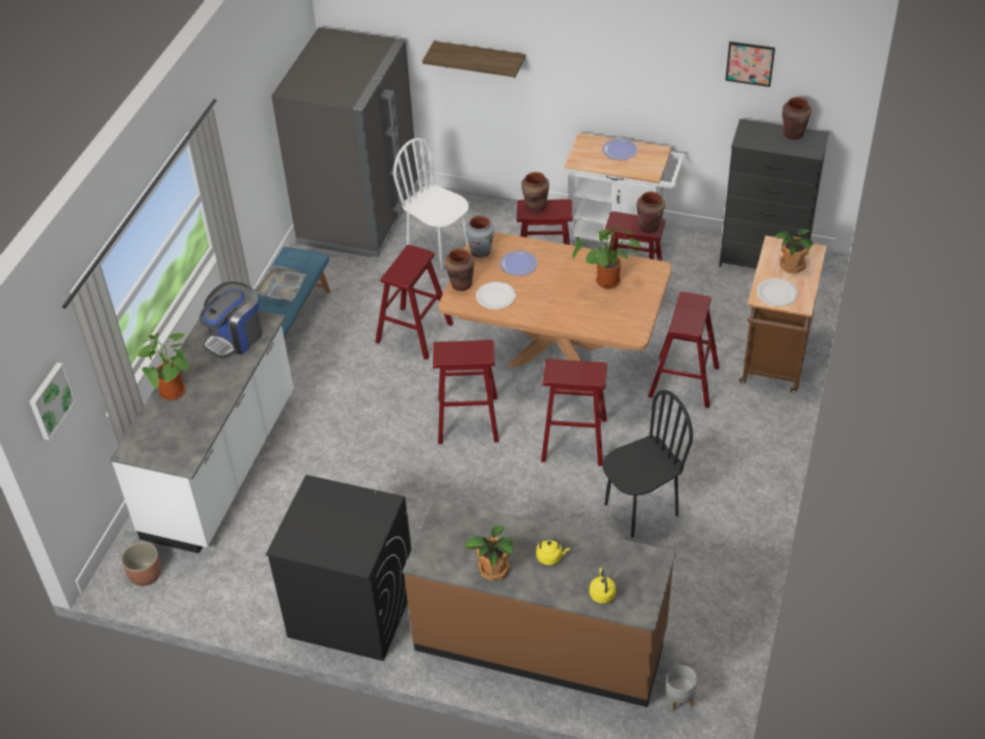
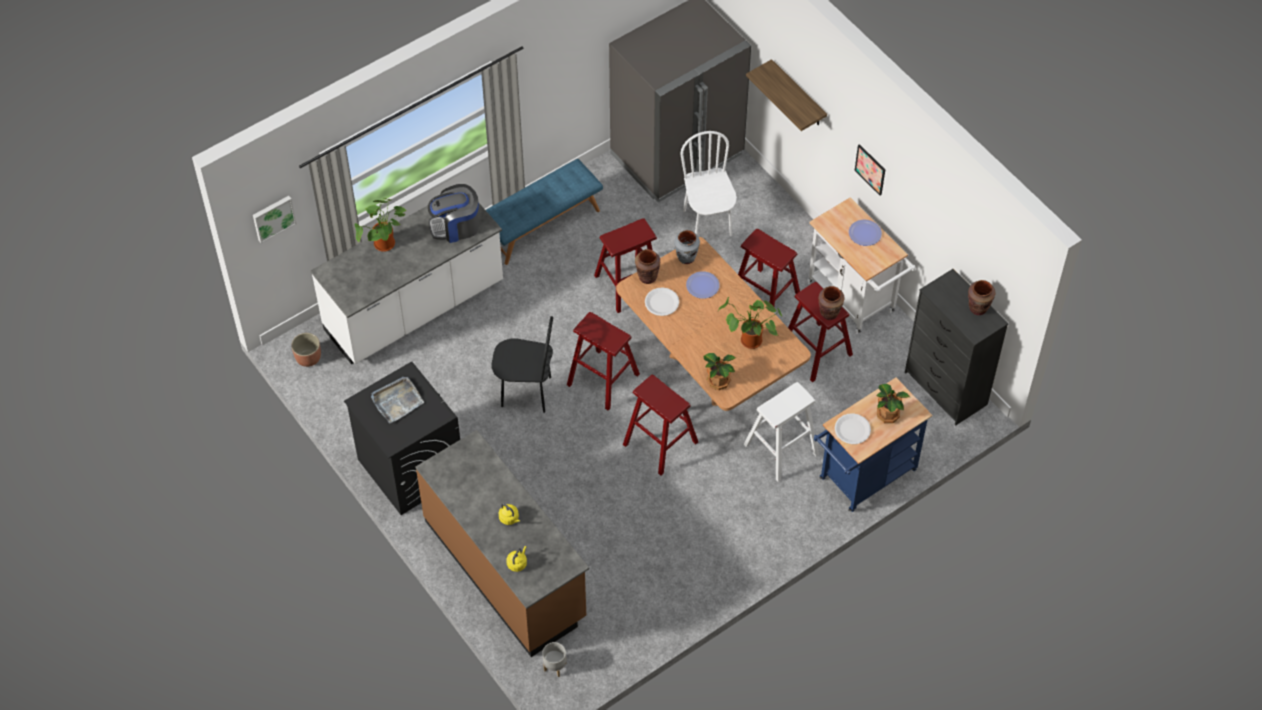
camera: 35 degrees right, 10 degrees up
grey tray [254,265,306,302] -> grey tray moved to [371,377,424,423]
potted plant [464,526,514,581] -> potted plant moved to [703,353,736,390]
brown vase [521,172,549,213] -> none
black chair [602,390,693,538] -> black chair moved to [492,316,553,413]
red stool [648,292,719,408] -> white stool [744,382,819,482]
picture [725,41,775,87] -> picture moved to [855,144,885,196]
brown cart [739,236,827,393] -> blue cart [814,378,932,512]

